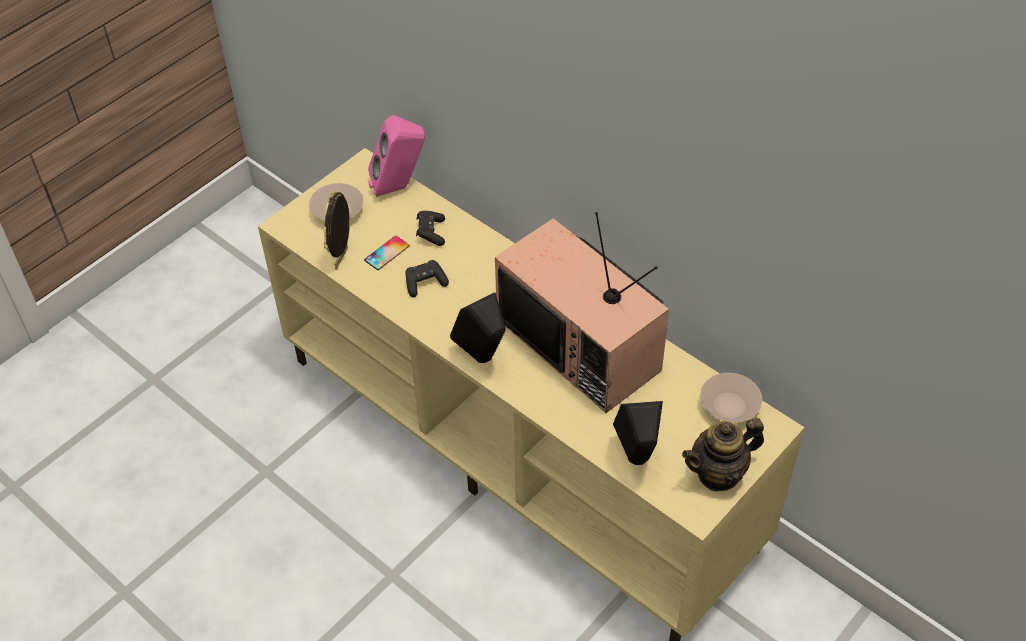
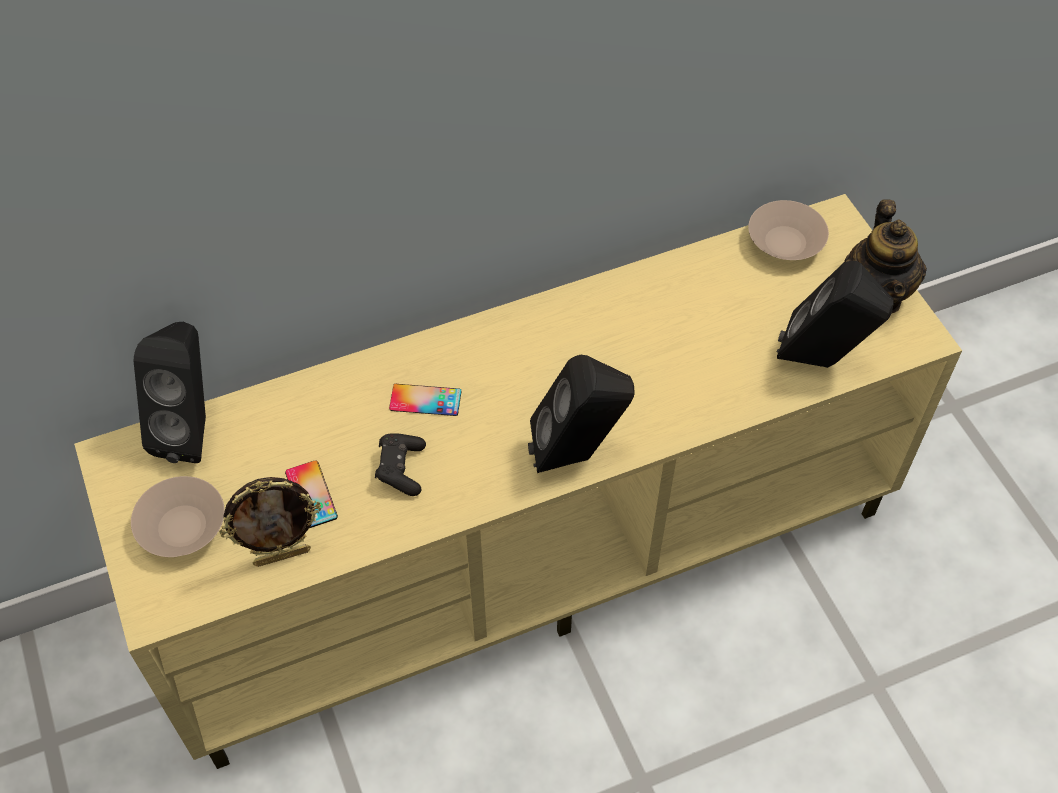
camera: 65 degrees left, 5 degrees up
picture frame [324,190,350,270] -> picture frame turned 60 degrees counterclockwise [219,477,321,567]
pink speaker [368,115,425,197] -> black speaker [134,322,206,463]
black game controller [416,211,445,246] -> none
television [495,212,669,413] -> none
none -> phone [389,384,461,416]

